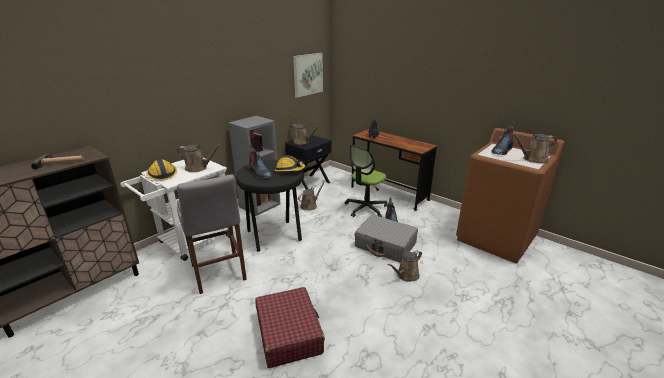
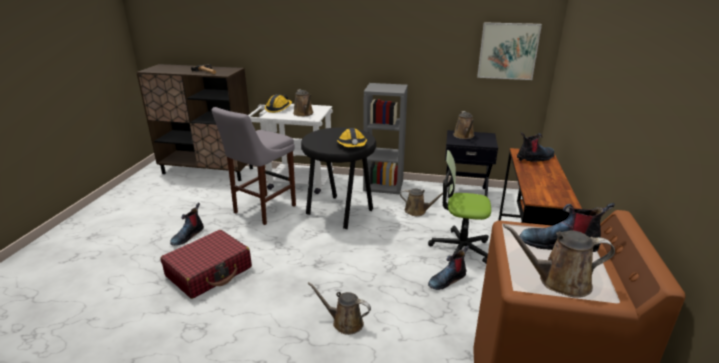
camera: 60 degrees right, 0 degrees up
boot [249,144,272,179] -> boot moved to [170,203,204,246]
grey suitcase [355,215,418,263] -> none
brown watering can [512,133,557,164] -> brown watering can turned 45 degrees counterclockwise [503,224,615,298]

